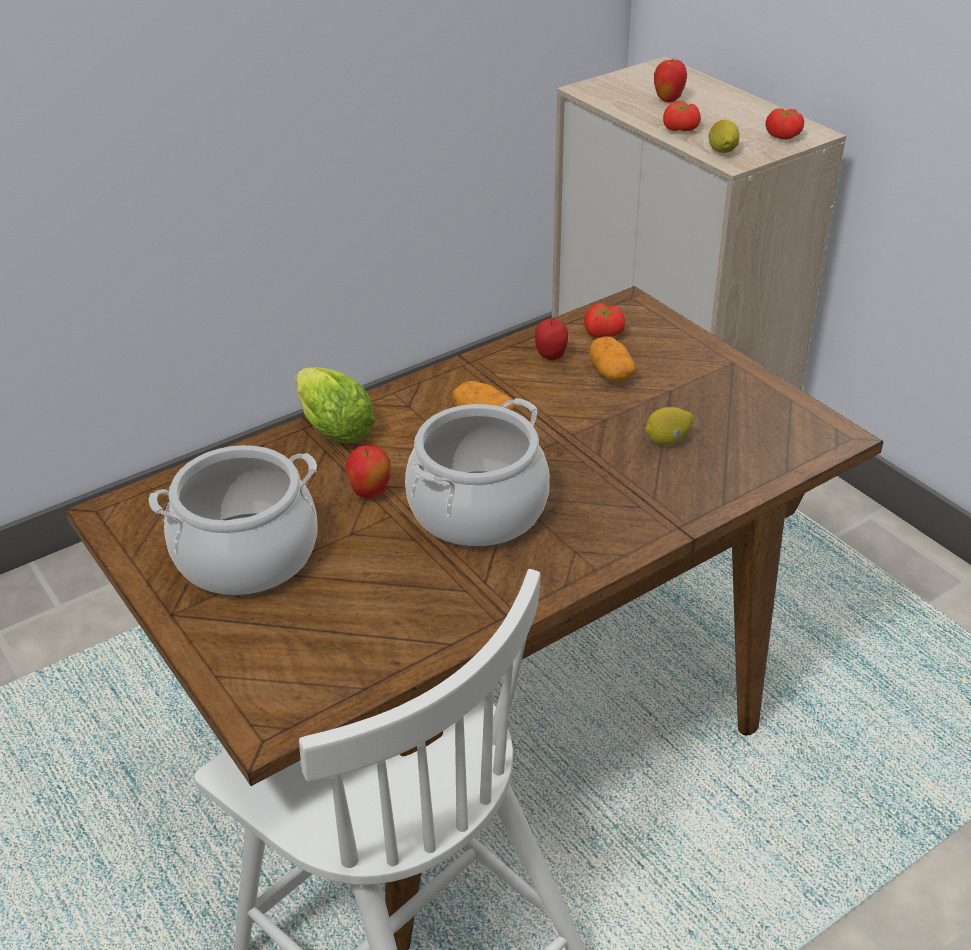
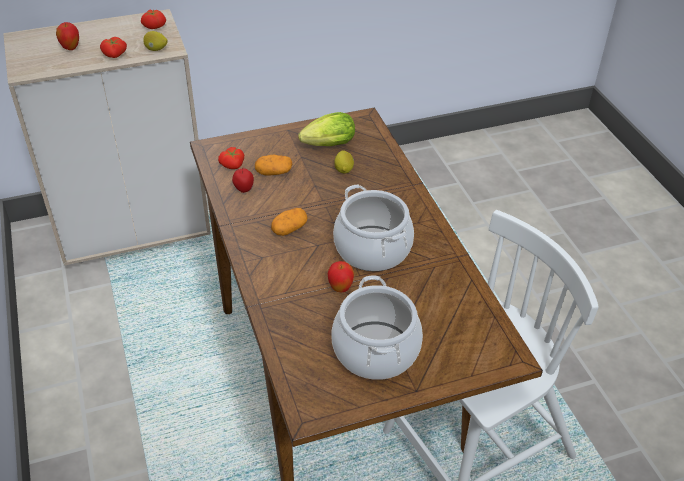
camera: 75 degrees left, 5 degrees up
lettuce [295,367,375,444] -> lettuce moved to [298,112,355,146]

